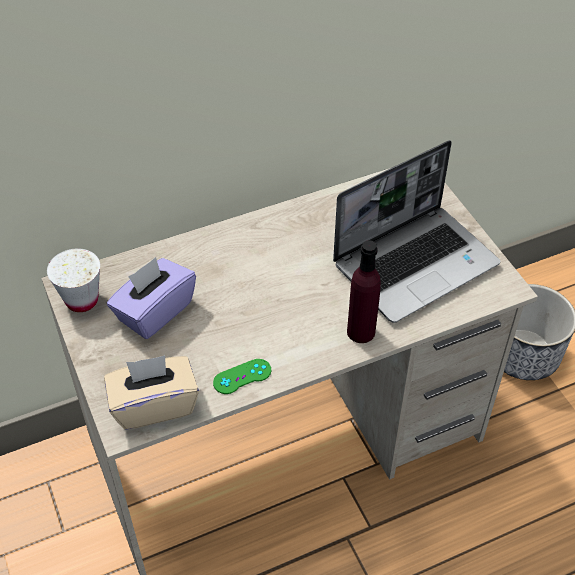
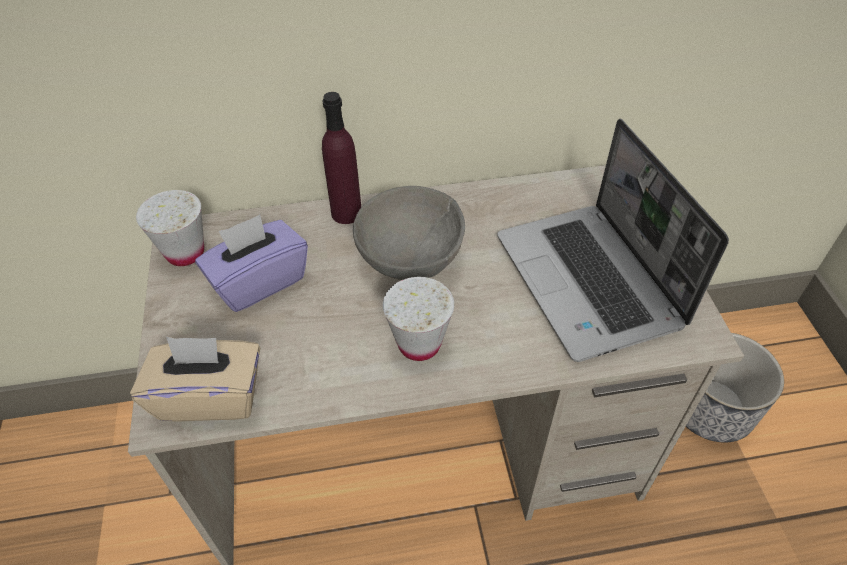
camera: 15 degrees right, 0 degrees up
green game controller [213,359,271,394] -> none
laptop [333,140,500,323] -> laptop turned 90 degrees clockwise [497,119,729,362]
purple bottle [347,240,381,343] -> purple bottle moved to [322,92,361,224]
none -> grey bowl [353,186,465,280]
none -> white cup [383,277,454,361]

